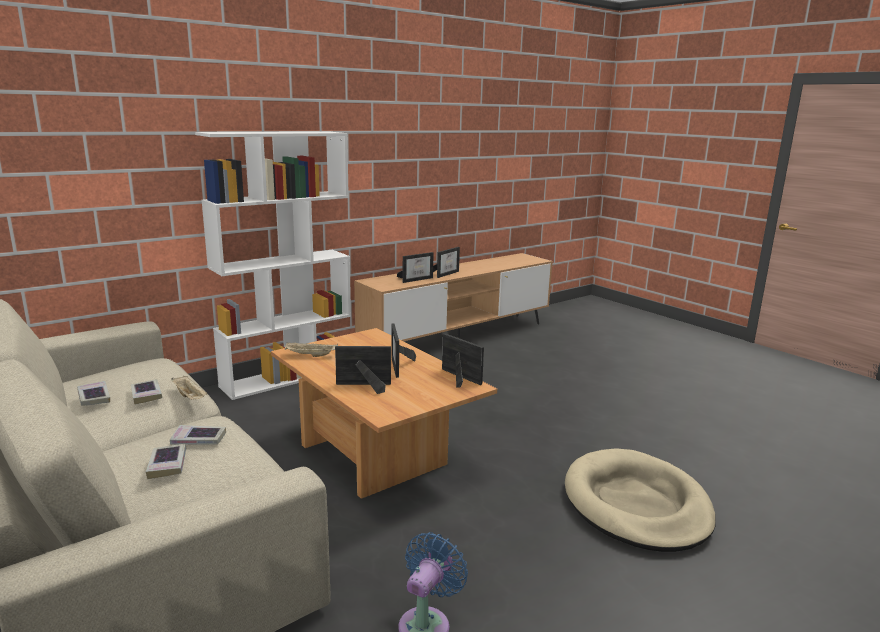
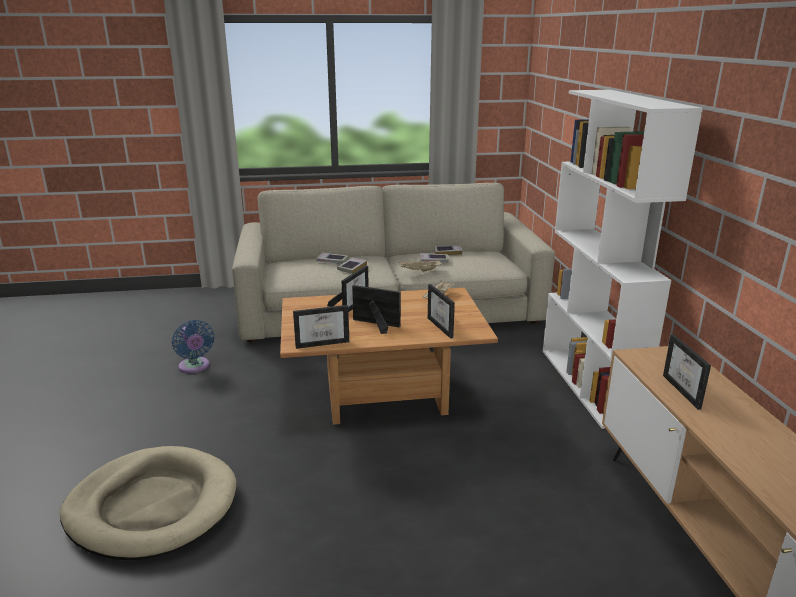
camera: 120 degrees right, 5 degrees up
picture frame [433,247,460,278] -> picture frame moved to [428,284,455,339]

